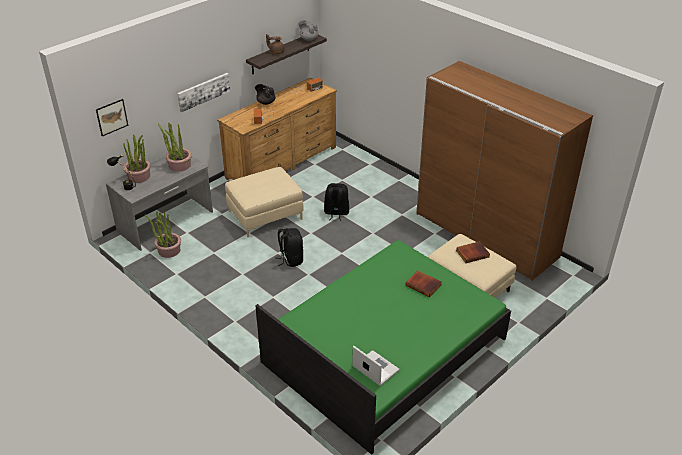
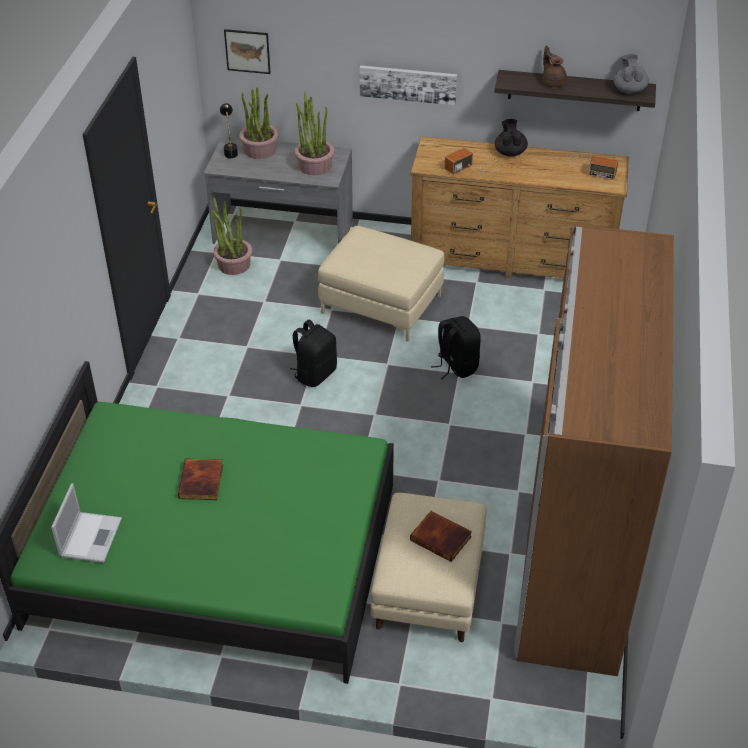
camera: 55 degrees right, 5 degrees up
book [406,270,442,298] -> book moved to [178,458,223,500]

